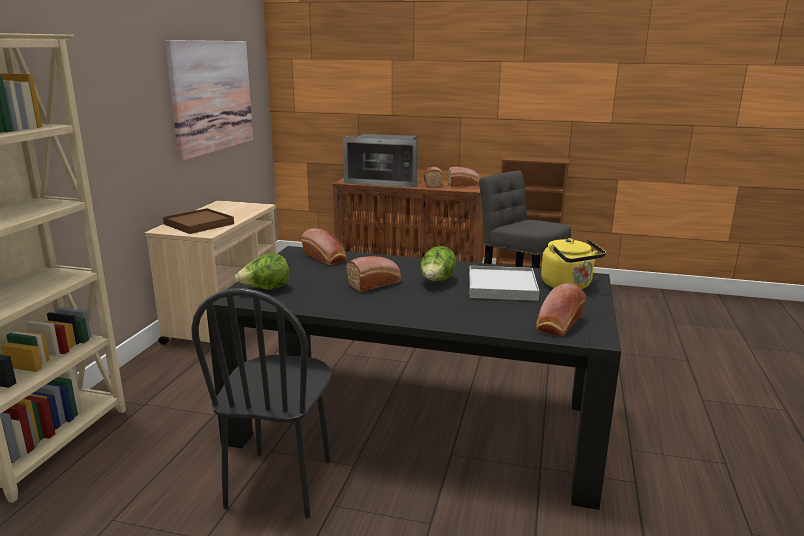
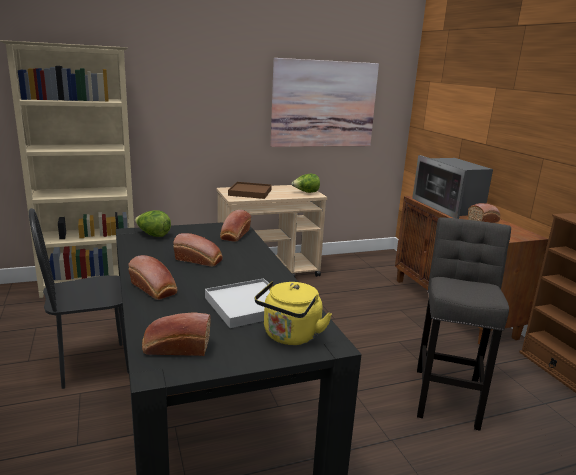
camera: 55 degrees right, 0 degrees up
lettuce [420,246,456,281] -> lettuce moved to [292,174,320,193]
bread [447,167,480,187] -> bread moved to [128,255,177,300]

